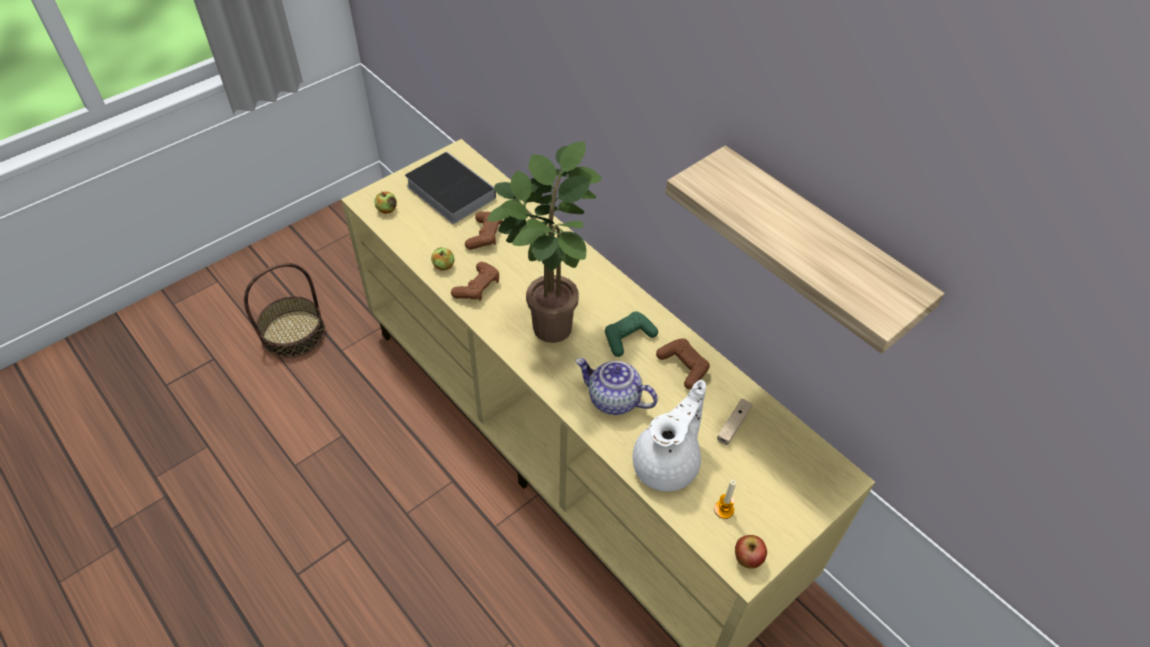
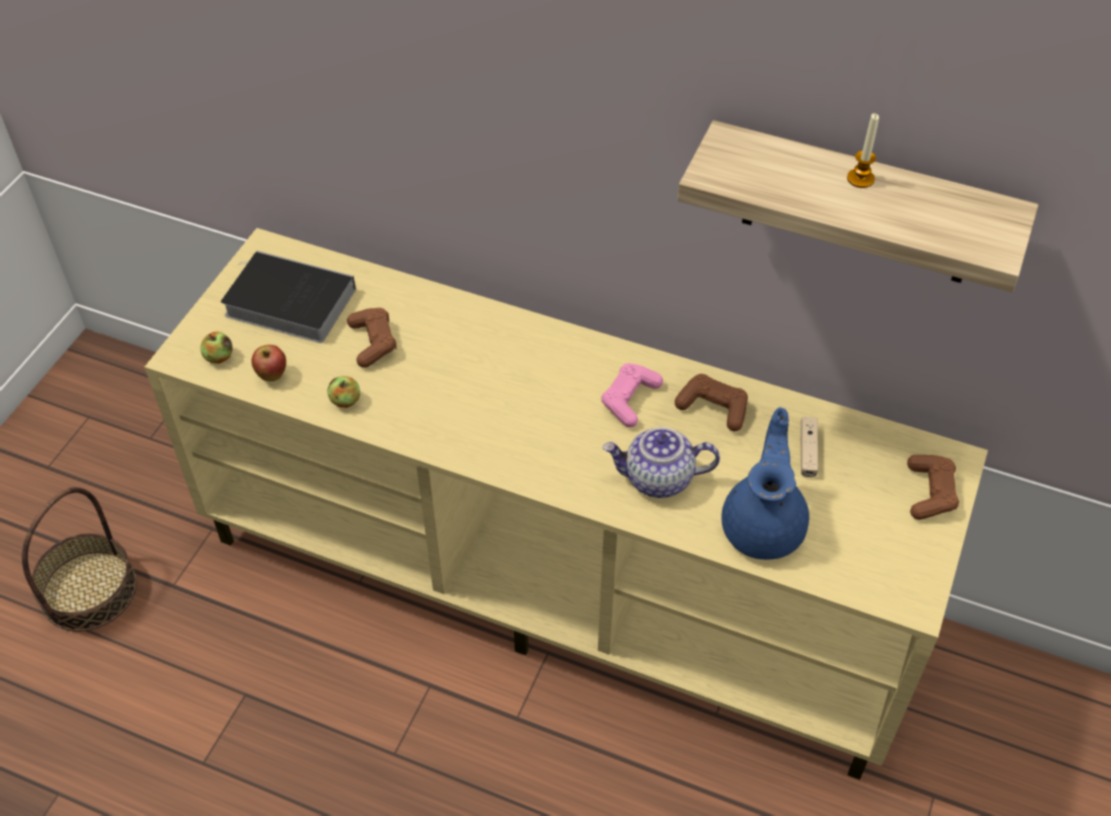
camera: 25 degrees left, 0 degrees up
brown game controller [451,262,499,301] -> brown game controller moved to [907,455,959,520]
potted plant [487,141,602,343] -> none
green game controller [605,311,658,357] -> pink game controller [601,363,663,427]
white teapot [632,380,706,492] -> blue teapot [721,407,809,560]
candle [714,479,736,519] -> candle moved to [847,113,879,188]
apple [735,535,767,569] -> apple moved to [251,345,286,381]

